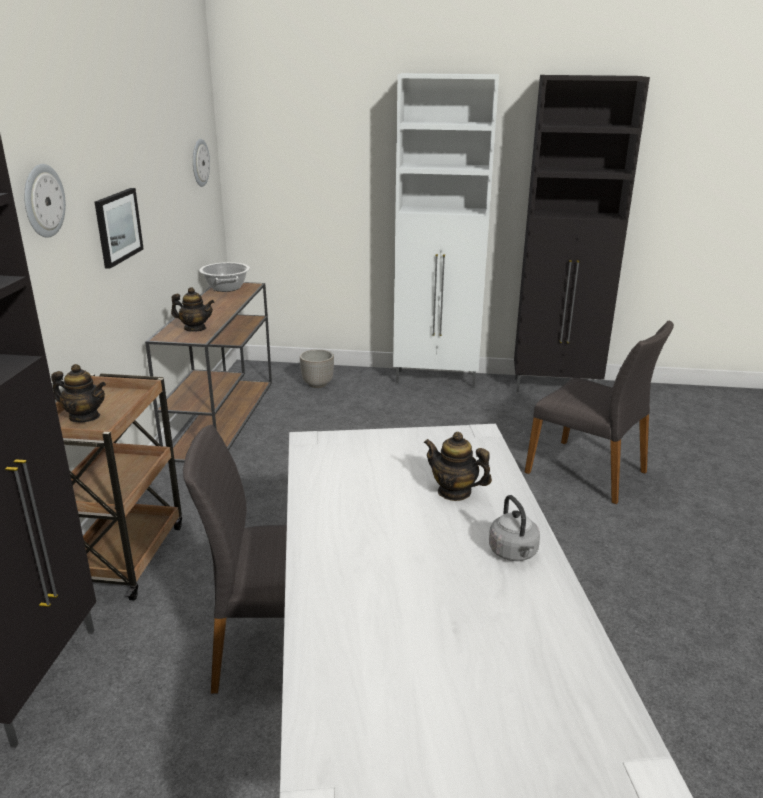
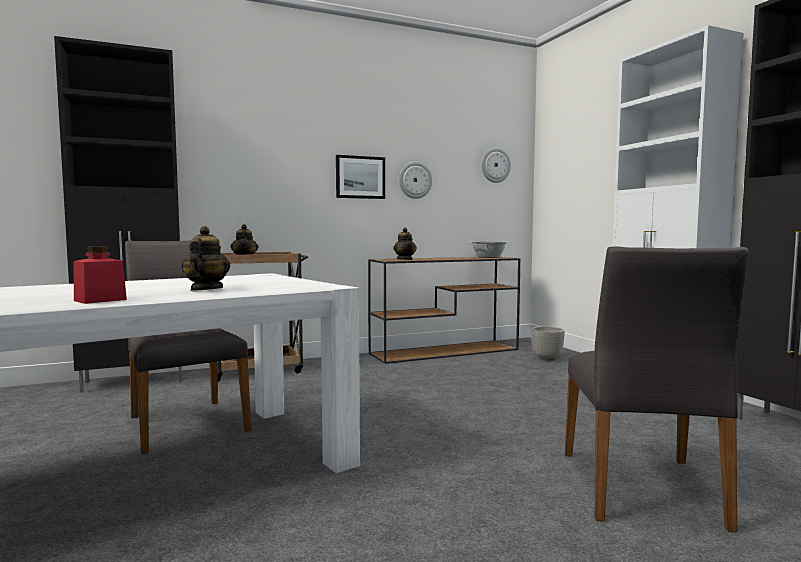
camera: 60 degrees right, 20 degrees down
wall clock [24,164,66,238] -> wall clock moved to [399,162,432,199]
grey kettle [489,495,540,561] -> red jar [74,246,127,304]

